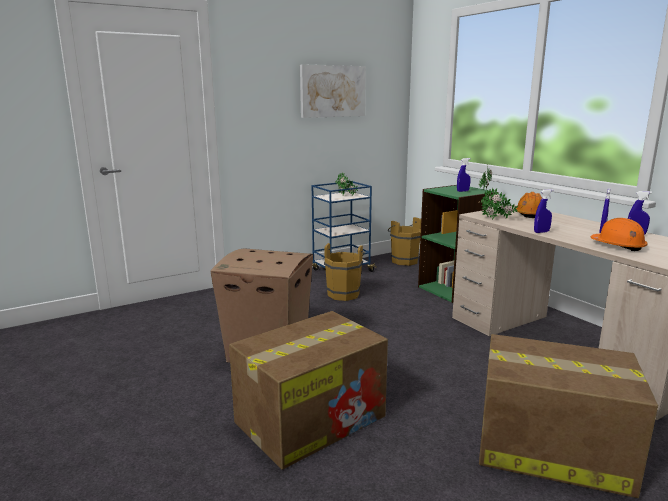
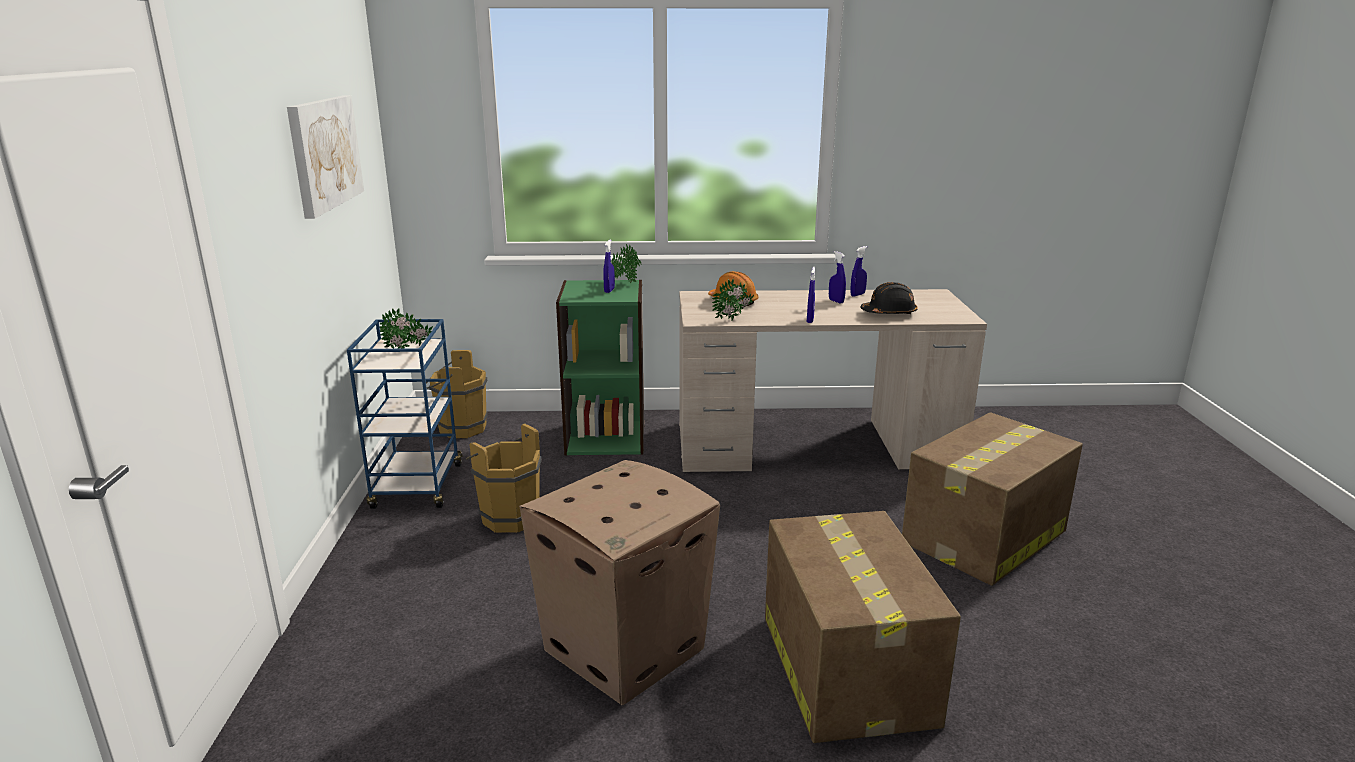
camera: 60 degrees left, 5 degrees up
orange hard hat [591,218,648,251] -> black hard hat [861,282,918,314]

